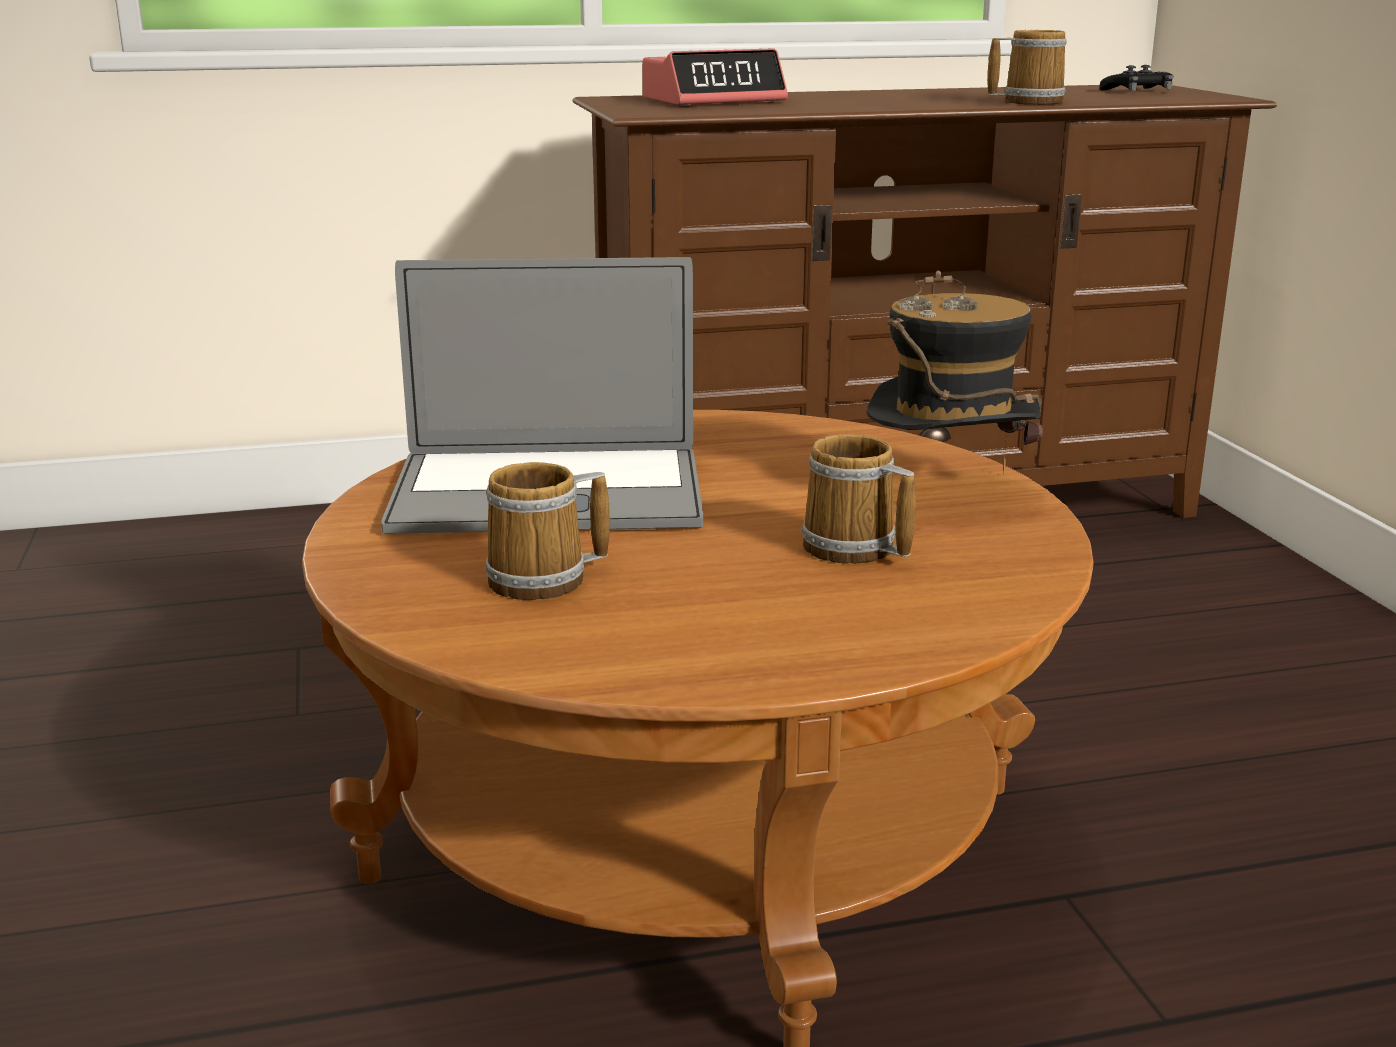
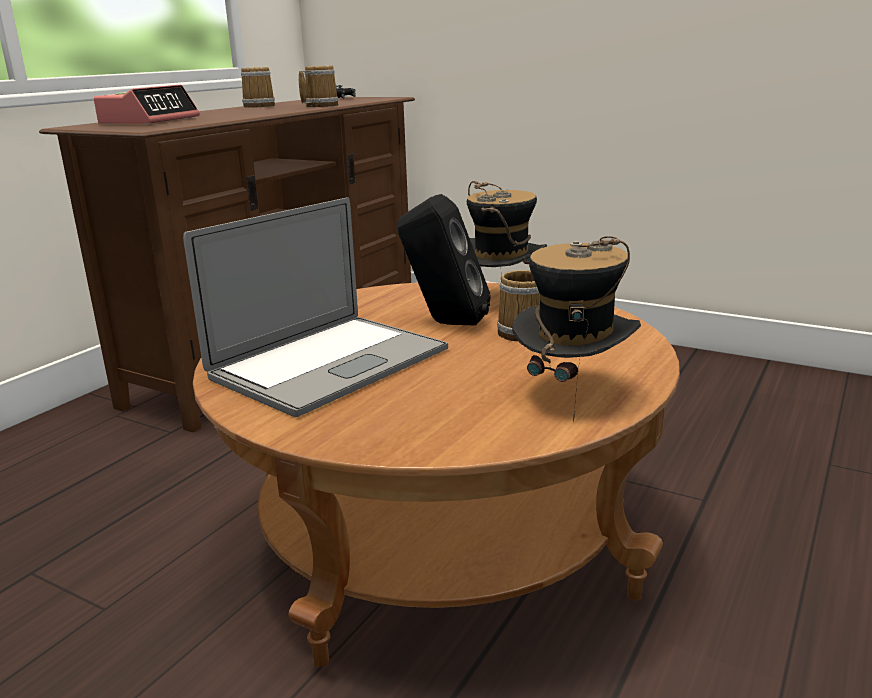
camera: 45 degrees left, 0 degrees up
mug [485,462,610,600] -> mug moved to [241,67,275,108]
none -> black speaker [397,194,490,326]
none -> hat [512,236,641,422]

